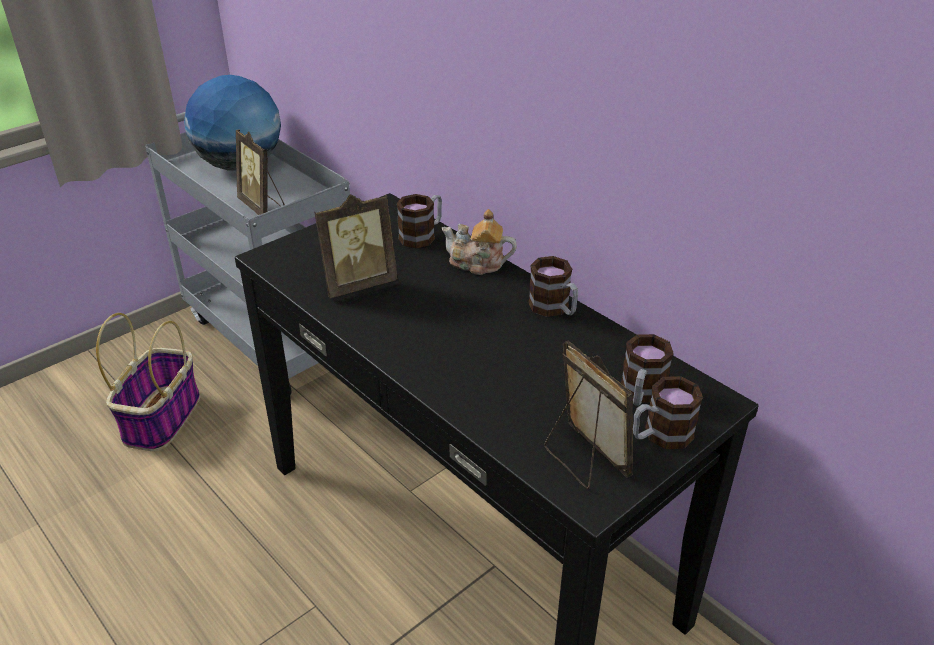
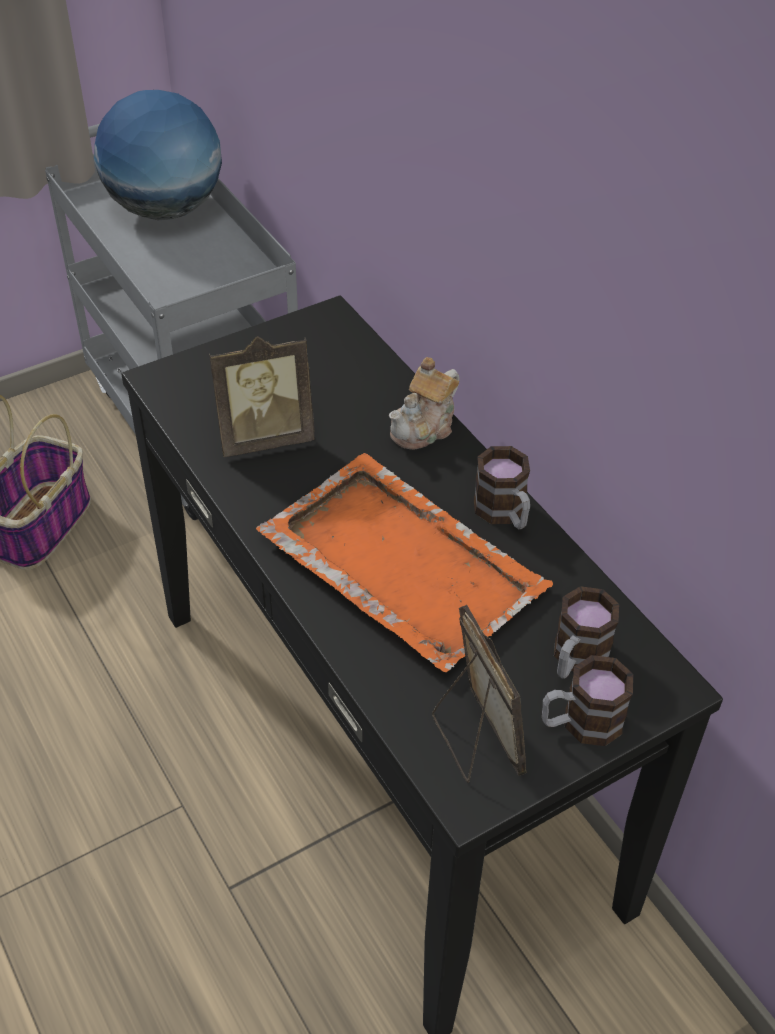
camera: 10 degrees right, 10 degrees up
picture frame [236,129,285,215] -> none
mug [397,194,442,248] -> none
teapot [442,209,517,275] -> teapot turned 75 degrees counterclockwise [389,357,459,450]
none -> orange tray [256,453,553,672]

